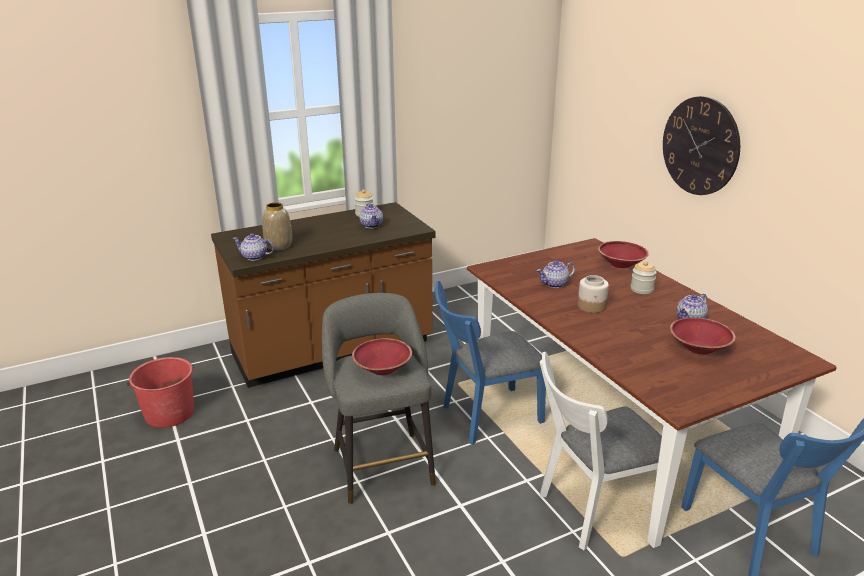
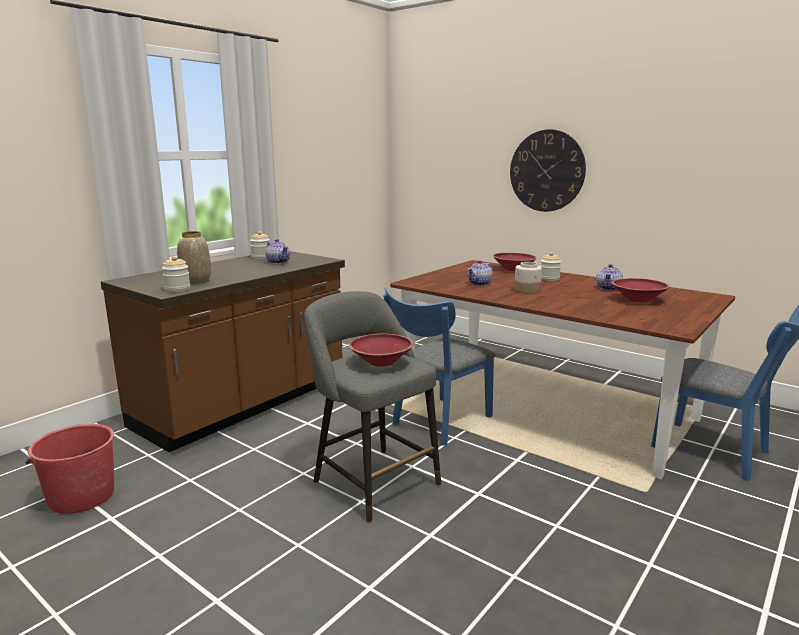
camera: 25 degrees left, 10 degrees down
teapot [232,233,274,261] -> jar [162,256,190,292]
white chair [540,352,662,550] -> none

